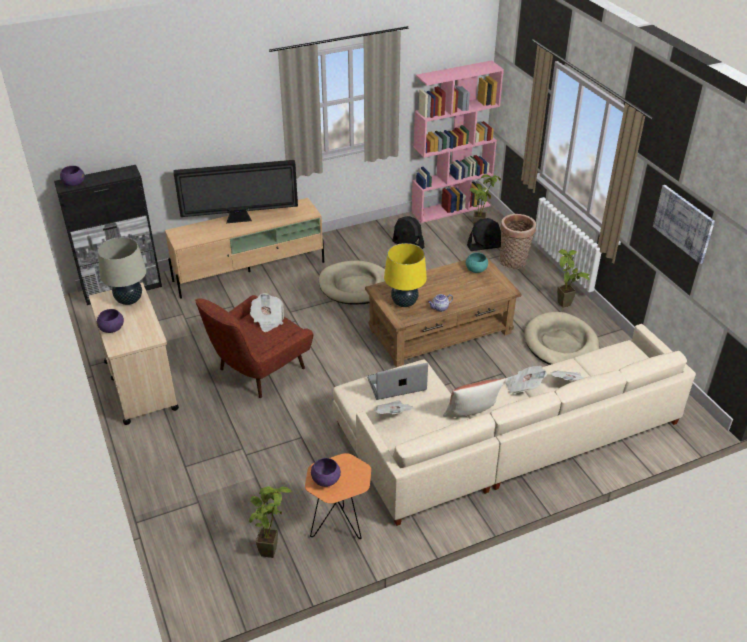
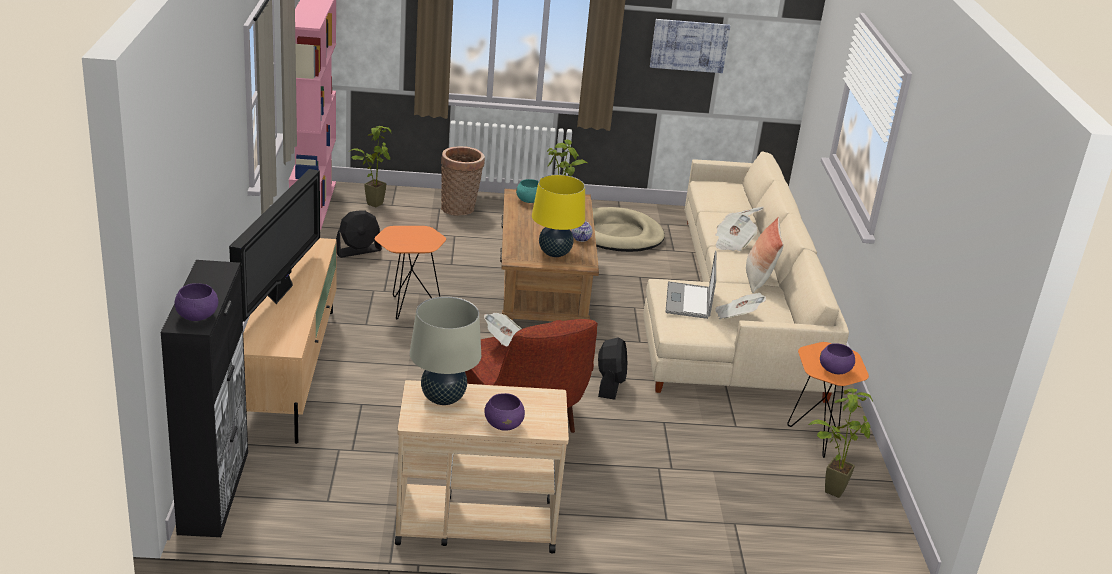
camera: 70 degrees left, 10 degrees down
beige dog bed [319,260,385,305] -> orange side table [375,226,446,319]
black fan [467,218,501,251] -> black fan moved to [598,337,627,400]

